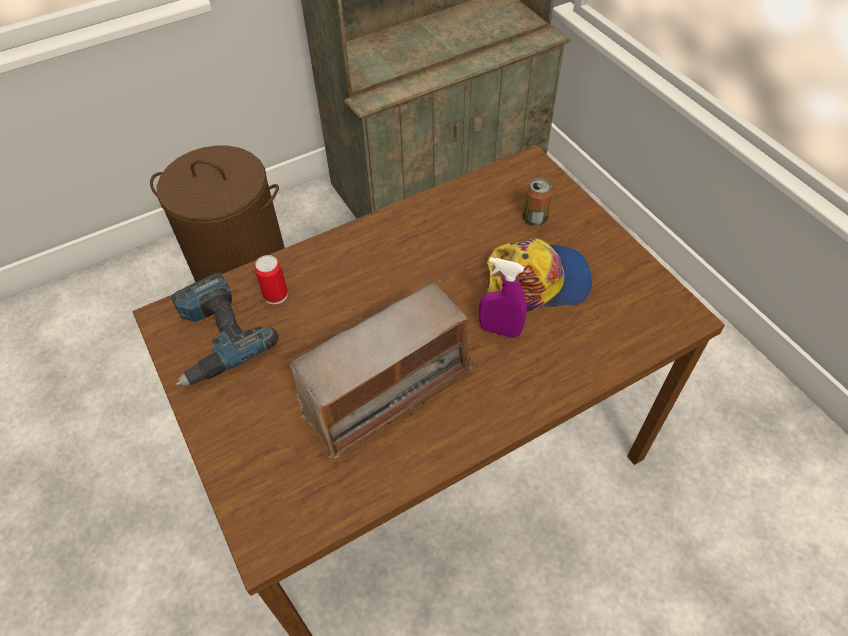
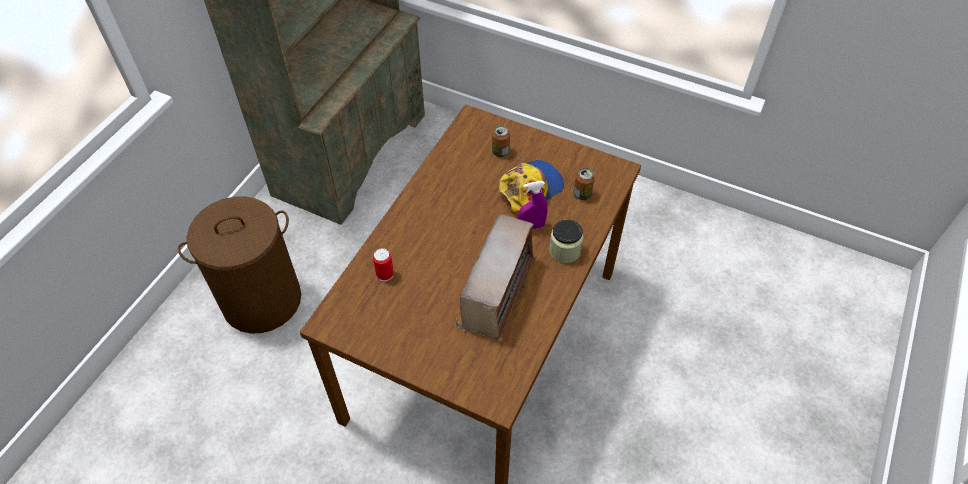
camera: 35 degrees left, 0 degrees up
power drill [171,273,279,386] -> none
none -> jar [549,219,583,263]
none -> can [574,168,595,200]

